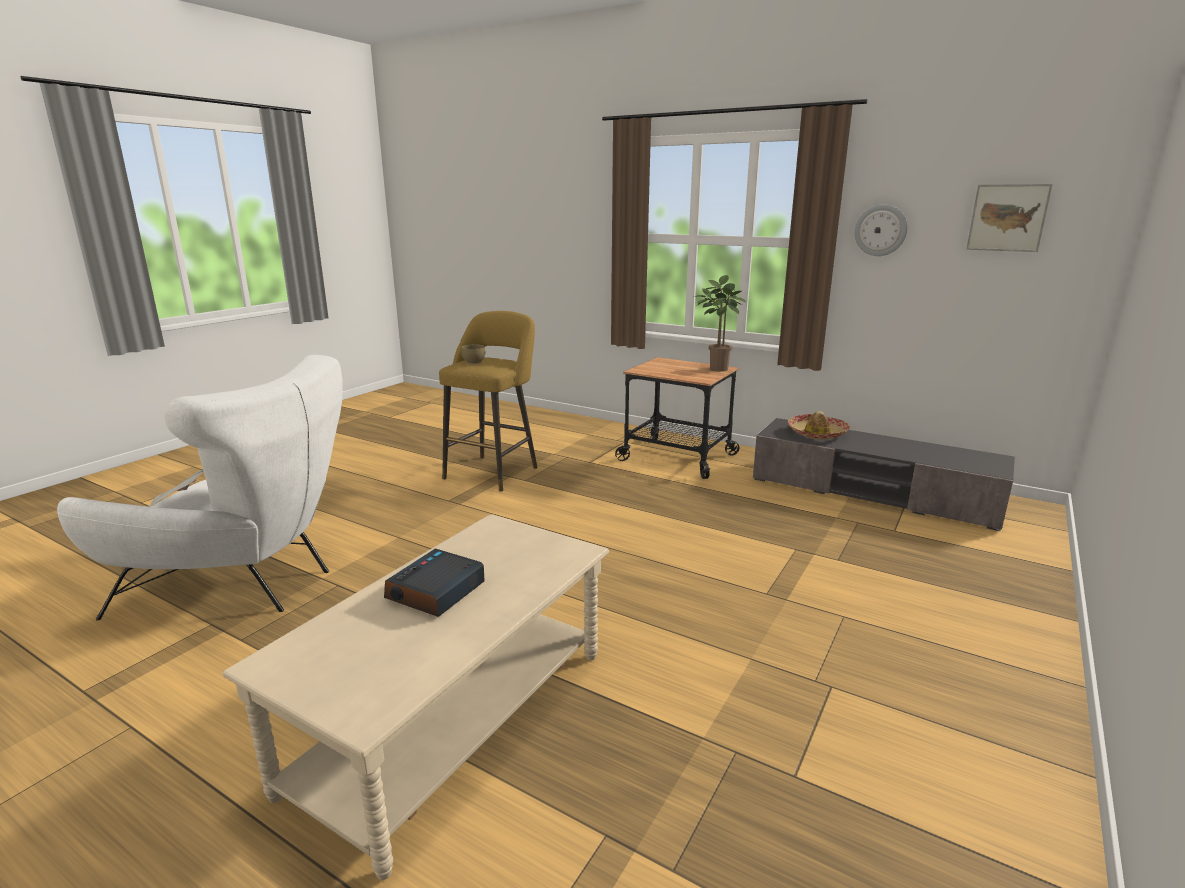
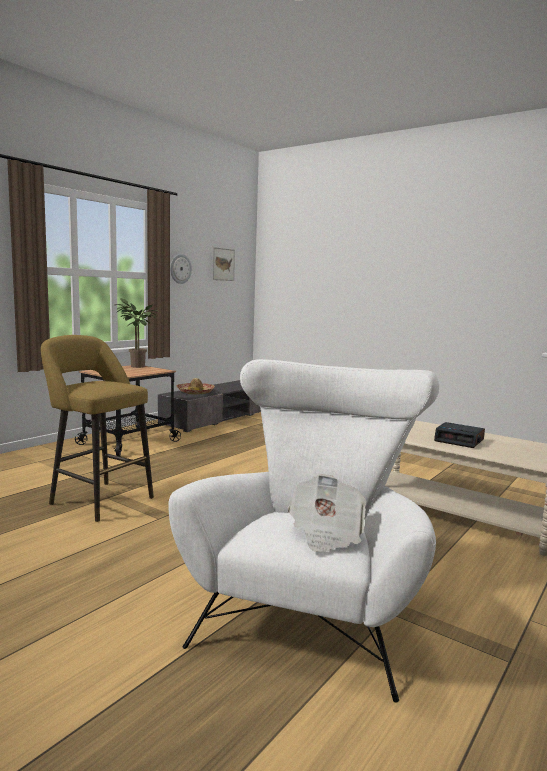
camera: 85 degrees left, 10 degrees down
brown bowl [461,345,485,364] -> none

